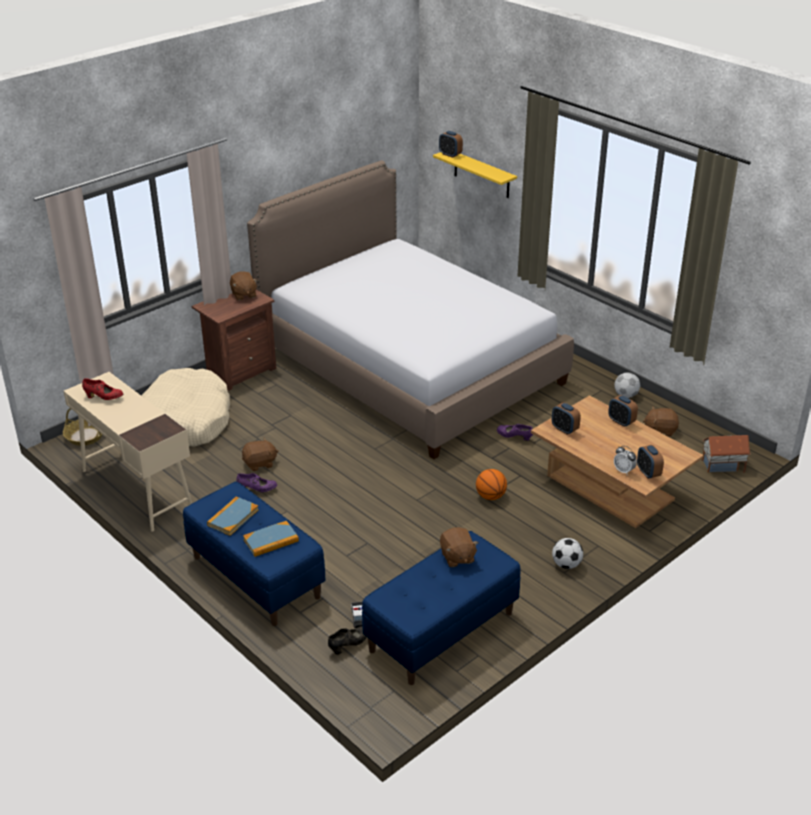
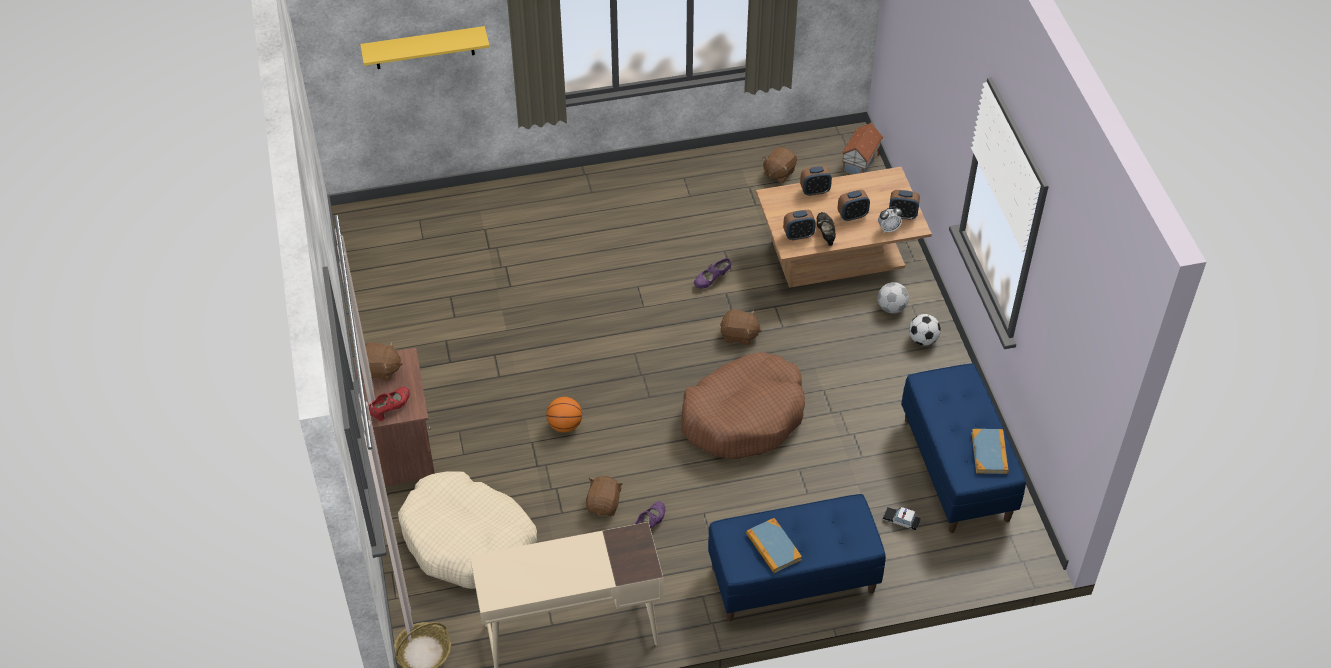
camera: 60 degrees left, 15 degrees up
red shoe [82,378,123,400] -> red shoe moved to [369,387,410,421]
book [243,521,299,557] -> book moved to [972,429,1009,474]
bed [247,160,574,459] -> none
black shoe [328,626,367,655] -> black shoe moved to [817,212,836,246]
alarm clock [439,131,463,158] -> alarm clock moved to [837,190,870,221]
brown plush toy [440,527,478,567] -> brown plush toy moved to [720,310,762,346]
basketball [476,469,507,500] -> basketball moved to [546,397,582,433]
football [614,372,640,398] -> football moved to [877,282,909,313]
none -> brown dog bed [681,352,805,459]

